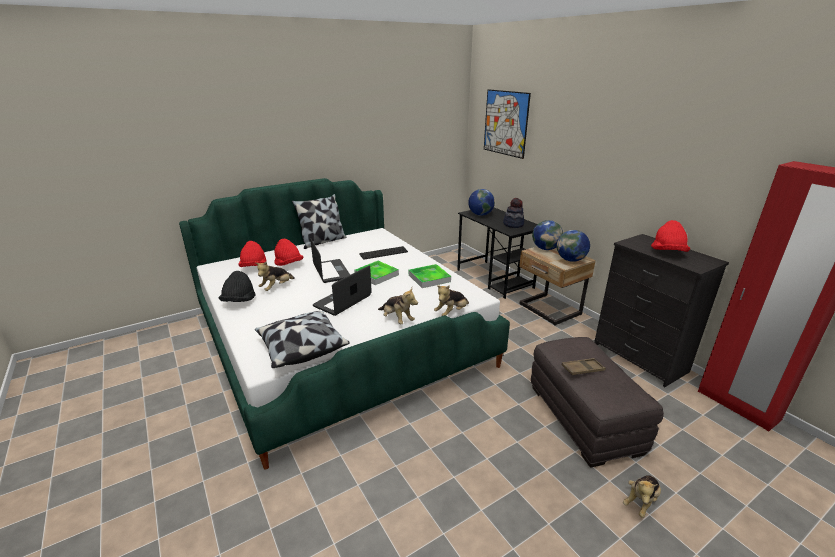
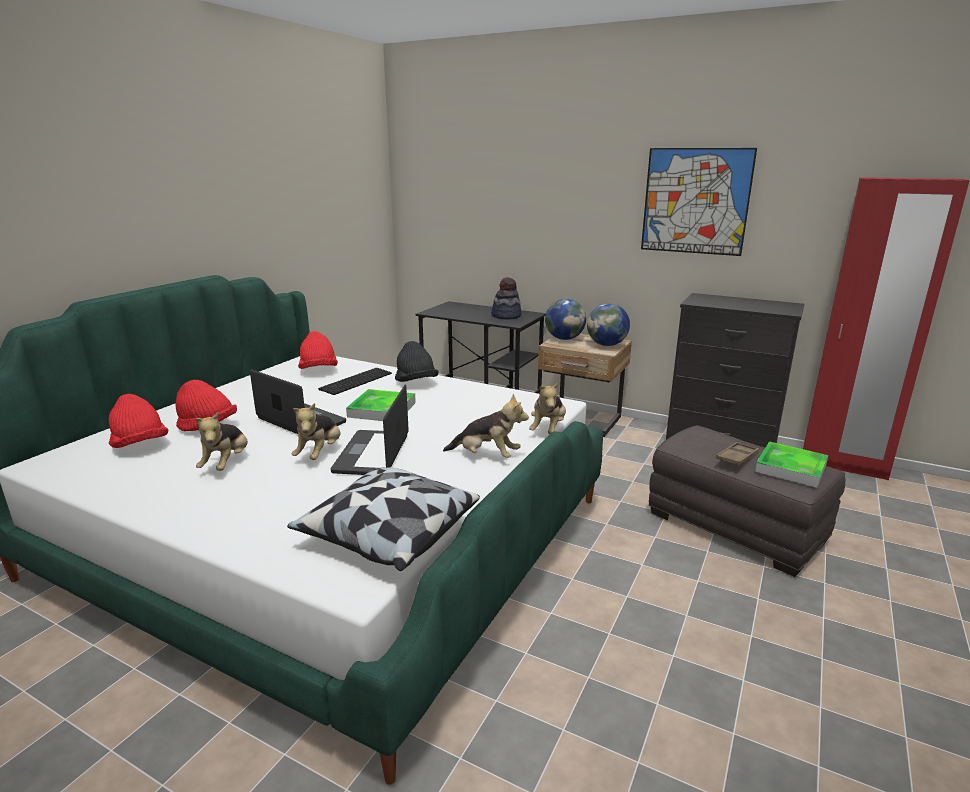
camera: 30 degrees left, 5 degrees down
black hat [218,271,255,302] -> black hat moved to [395,341,439,382]
pillow [292,194,347,249] -> none
tray [409,264,451,288] -> tray moved to [755,441,828,488]
globe [468,189,495,216] -> none
picture [484,89,531,159] -> picture moved to [641,148,757,256]
plush toy [623,475,661,518] -> plush toy moved to [292,403,341,460]
red hat [651,220,690,252] -> red hat moved to [298,331,338,369]

